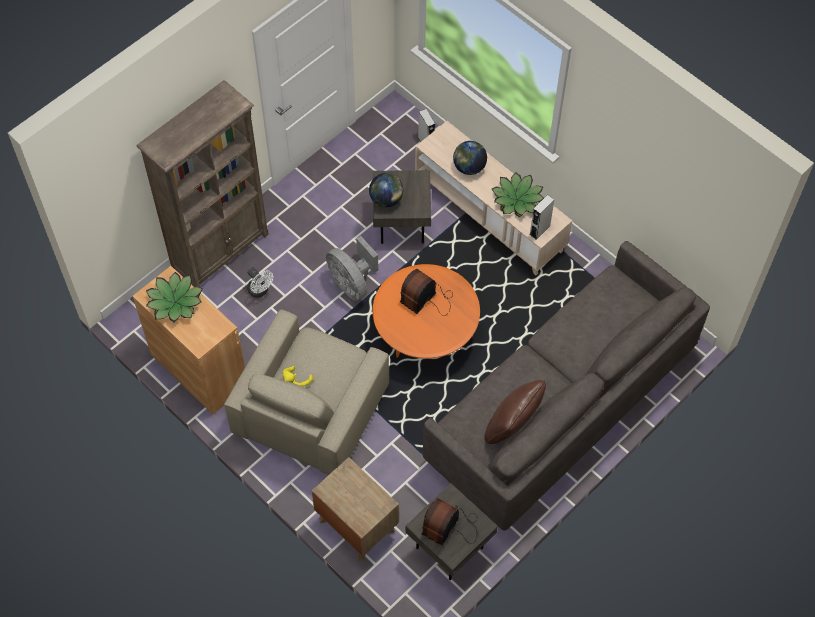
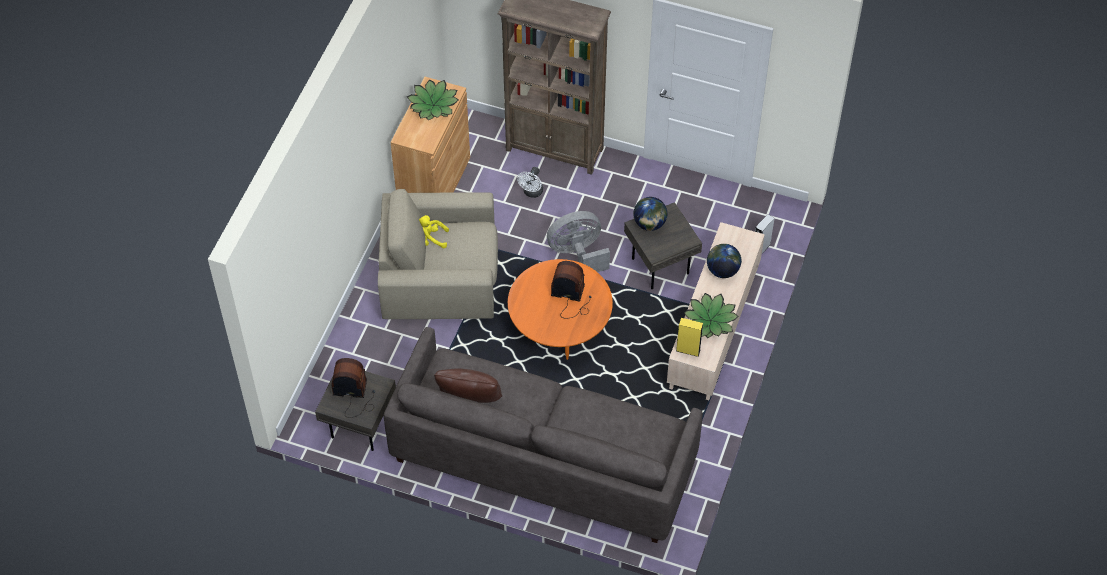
camera: 65 degrees right, 5 degrees down
brown nightstand [312,457,399,562] -> none
grey fan [326,236,378,301] -> grey fan turned 45 degrees clockwise [547,211,610,272]
grey speaker [529,195,554,240] -> yellow speaker [676,318,703,357]

